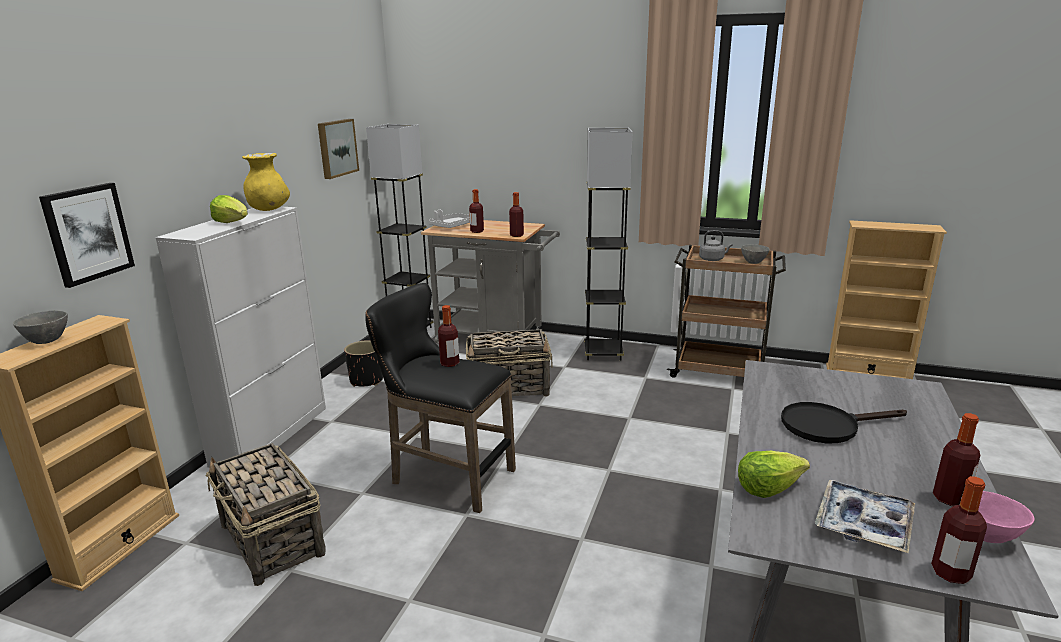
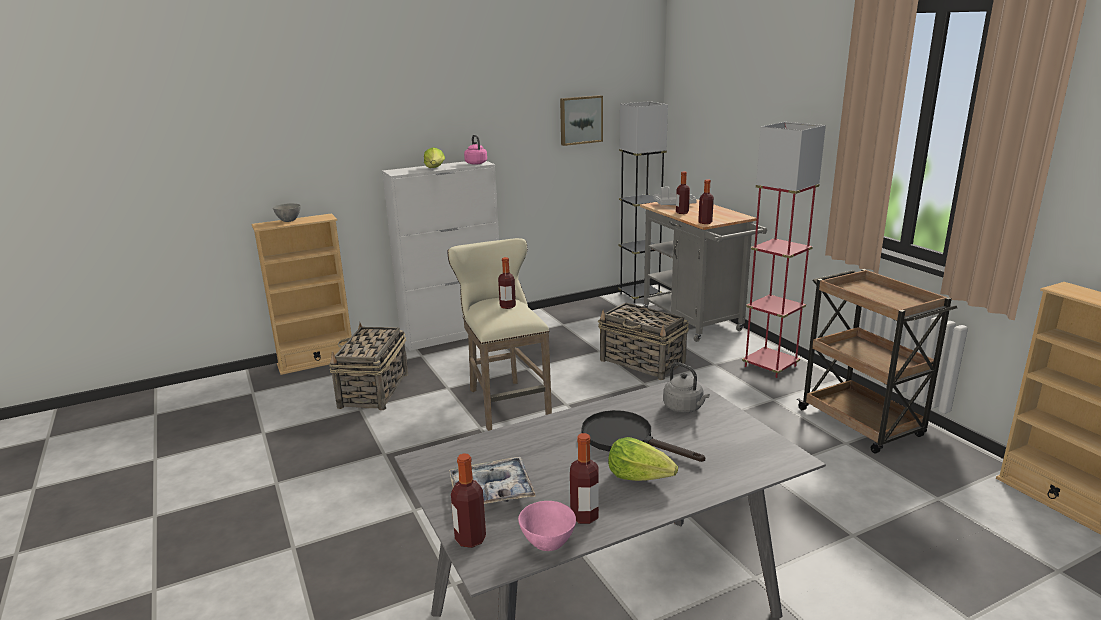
camera: 45 degrees right, 0 degrees up
picture [39,183,135,288] -> none
yellow vase [242,153,290,211] -> pink kettle [464,135,487,165]
black planter [344,340,383,387] -> none
black stool [365,283,516,513] -> beige stool [447,238,552,431]
grey floor lamp [584,127,632,361] -> red floor lamp [742,122,826,378]
grey kettle [699,230,733,261] -> grey kettle moved to [663,362,710,413]
lettuce [738,451,810,498] -> lettuce moved to [608,437,678,481]
grey bowl [741,244,770,264] -> none

